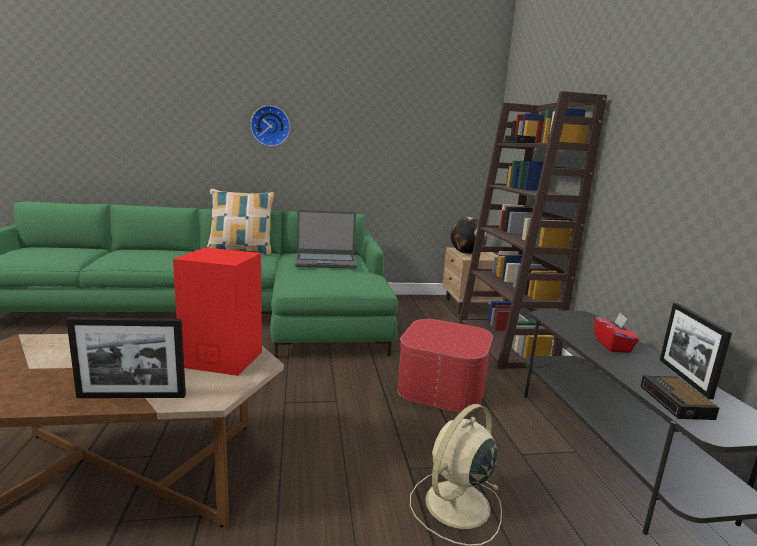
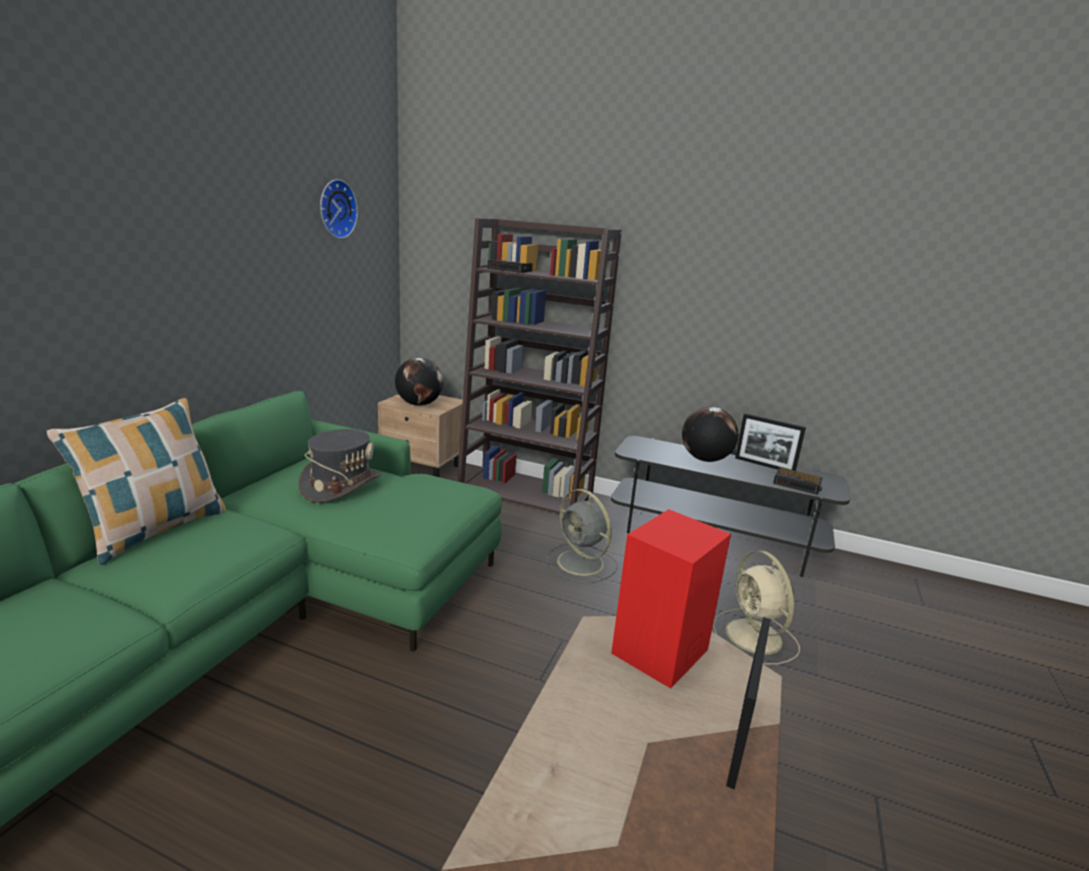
camera: 60 degrees left, 5 degrees up
wall clock [250,106,290,146] -> wall clock moved to [320,179,358,239]
laptop [295,210,357,269] -> grey hat [299,429,382,503]
ottoman [397,319,493,413] -> grey fan [547,489,618,583]
red tissue box [595,313,639,353] -> globe [682,407,739,462]

